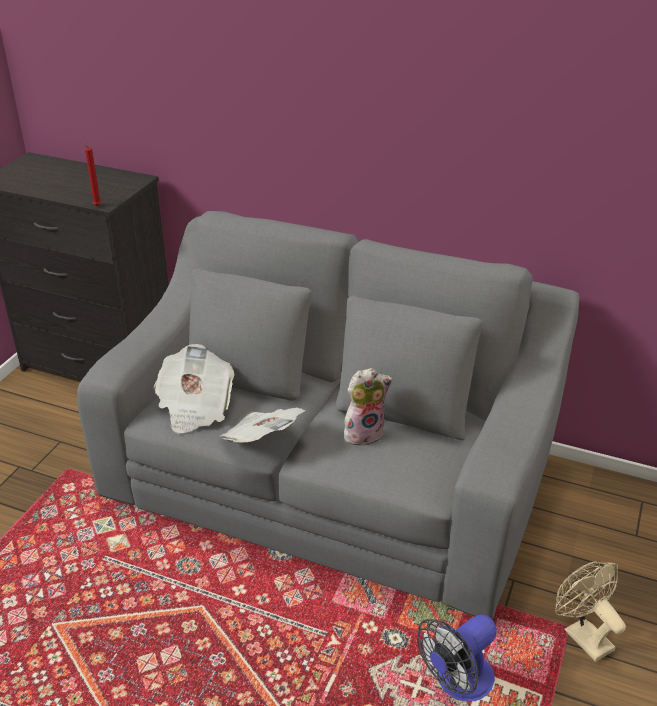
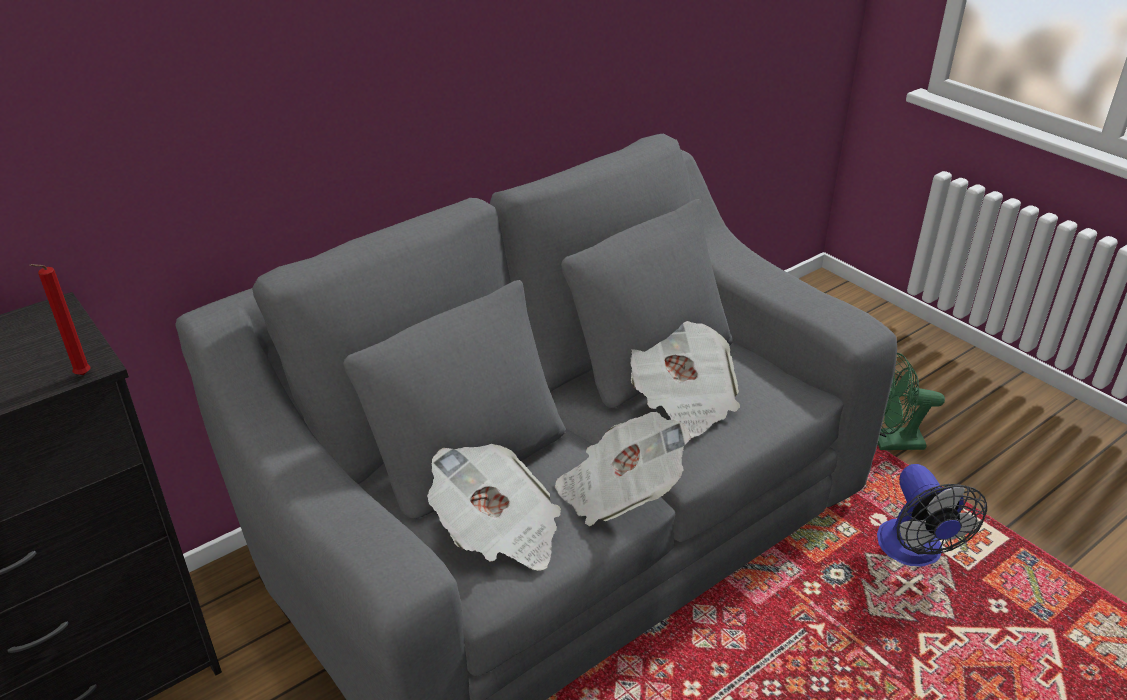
camera: 60 degrees left, 0 degrees up
plush toy [344,368,393,446] -> newspaper [630,321,740,438]
beige fan [555,561,626,662] -> green fan [877,353,945,450]

